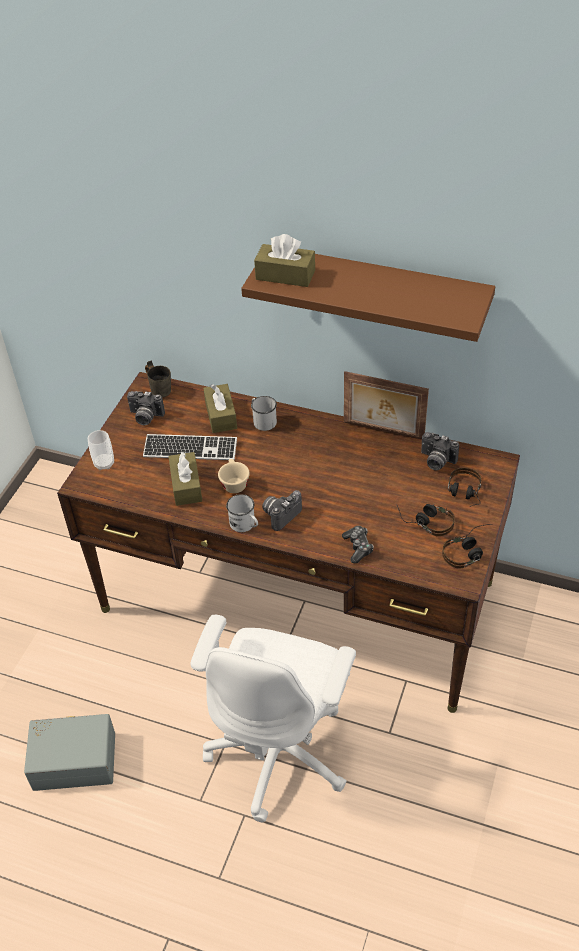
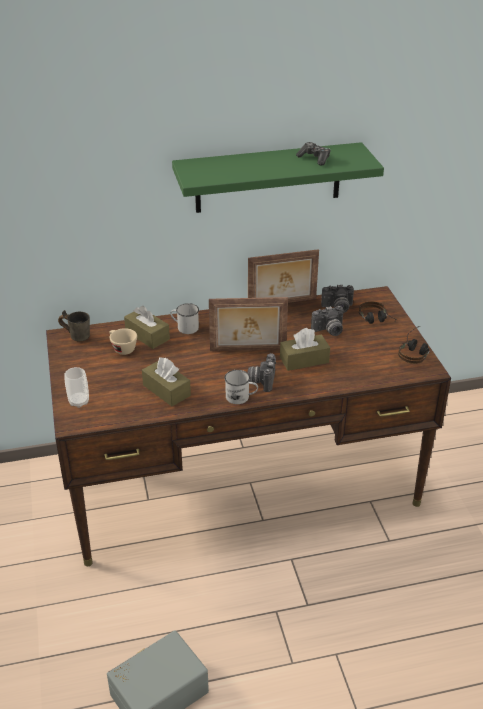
camera: 35 degrees left, 10 degrees down
camera [127,391,165,425] -> camera moved to [311,306,343,336]
keyboard [143,434,237,460] -> none
white office chair [190,615,356,822] -> none
beige cup [218,459,250,493] -> beige cup moved to [109,328,137,355]
brown shelf [241,254,495,342] -> green shelf [172,142,384,213]
brown tissue box [254,234,315,287] -> brown tissue box moved to [280,328,330,371]
game controller [342,526,374,564] -> game controller moved to [296,142,331,166]
headphones [397,504,455,536] -> none
none -> picture frame [209,297,288,351]

